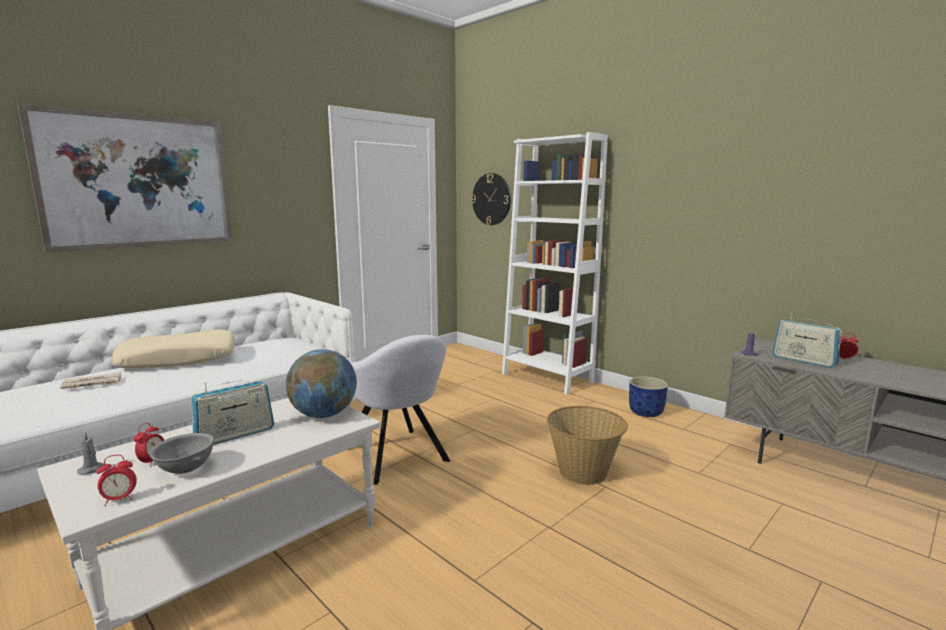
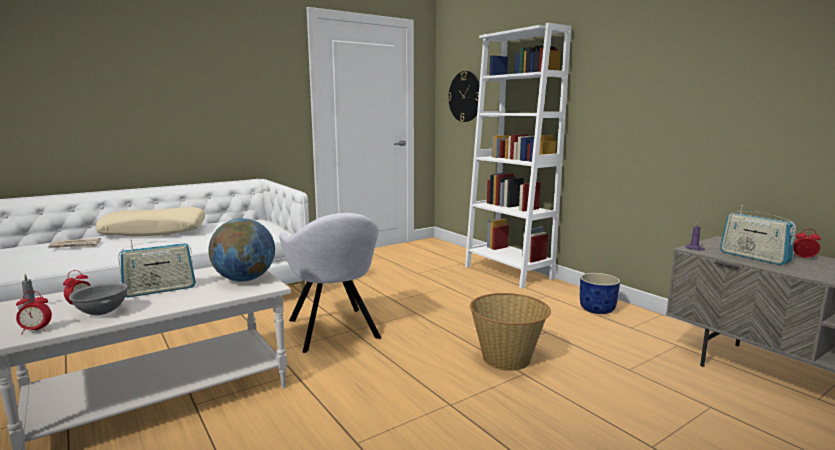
camera: 10 degrees right, 0 degrees up
picture [18,103,233,252] -> none

